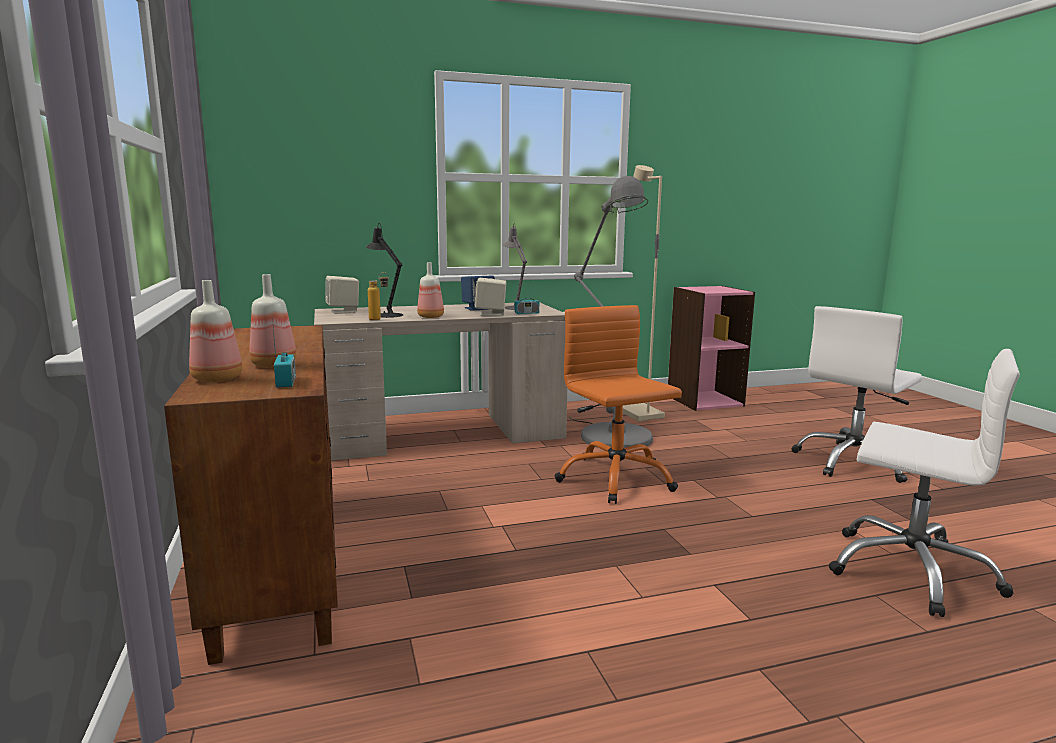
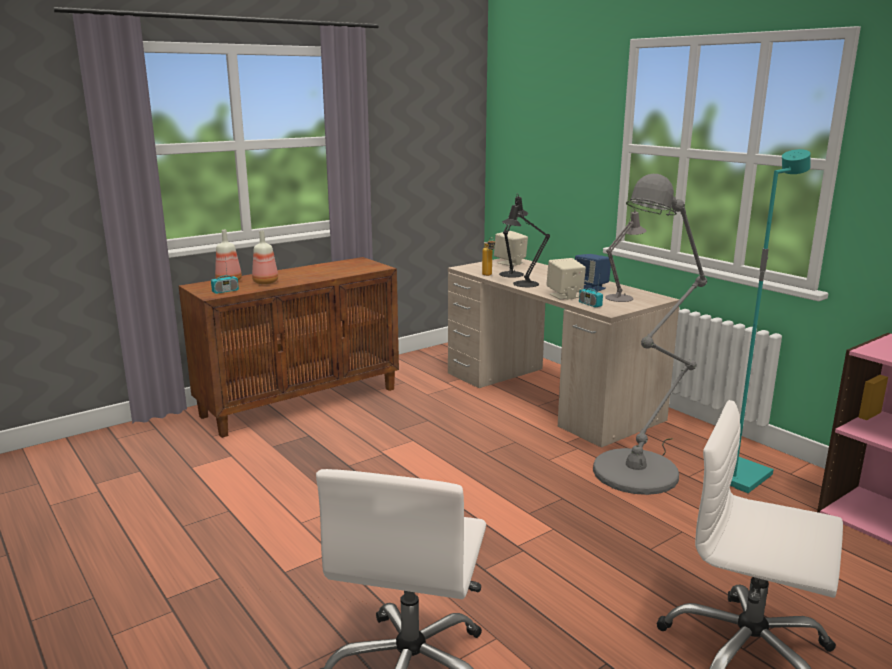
camera: 70 degrees right, 5 degrees up
bottle [417,262,444,318] -> black table lamp [502,200,550,287]
orange office chair [555,305,682,504] -> none
beige floor lamp [623,165,665,422] -> turquoise floor lamp [730,149,810,493]

